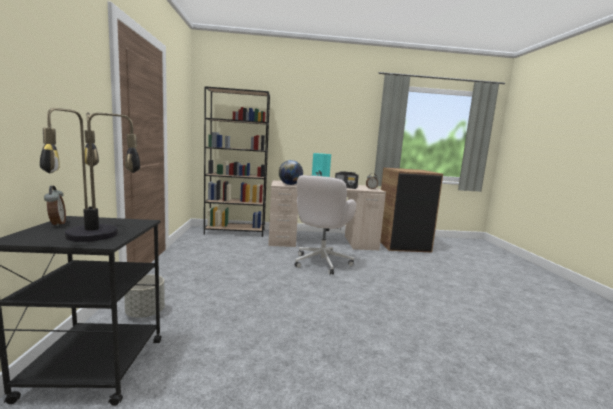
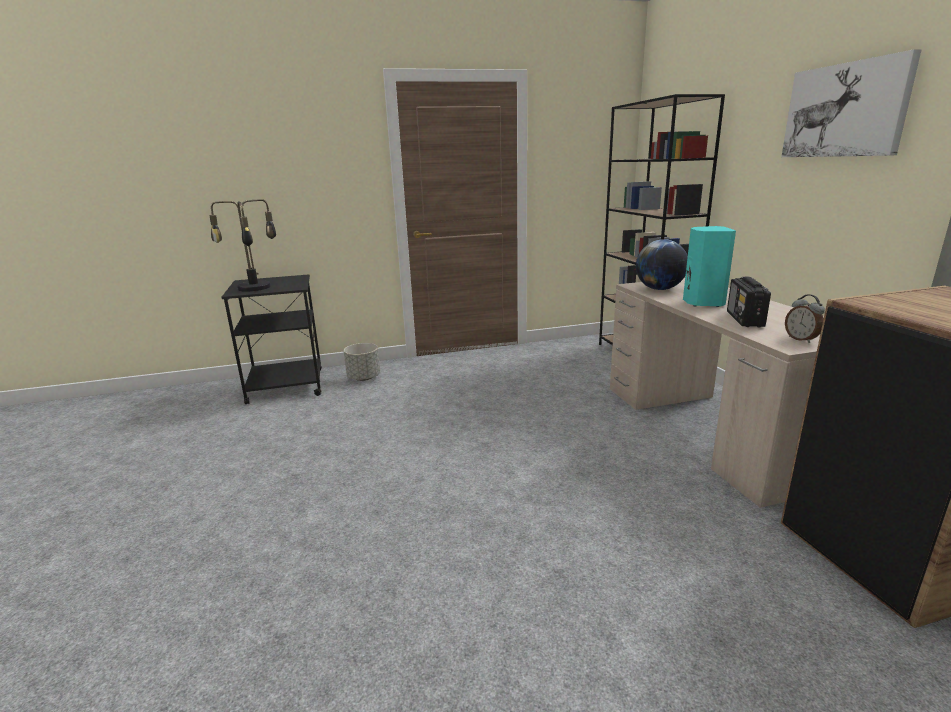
camera: 80 degrees right, 10 degrees up
alarm clock [44,186,66,227] -> none
white office chair [295,175,356,275] -> none
none -> picture [781,49,921,157]

